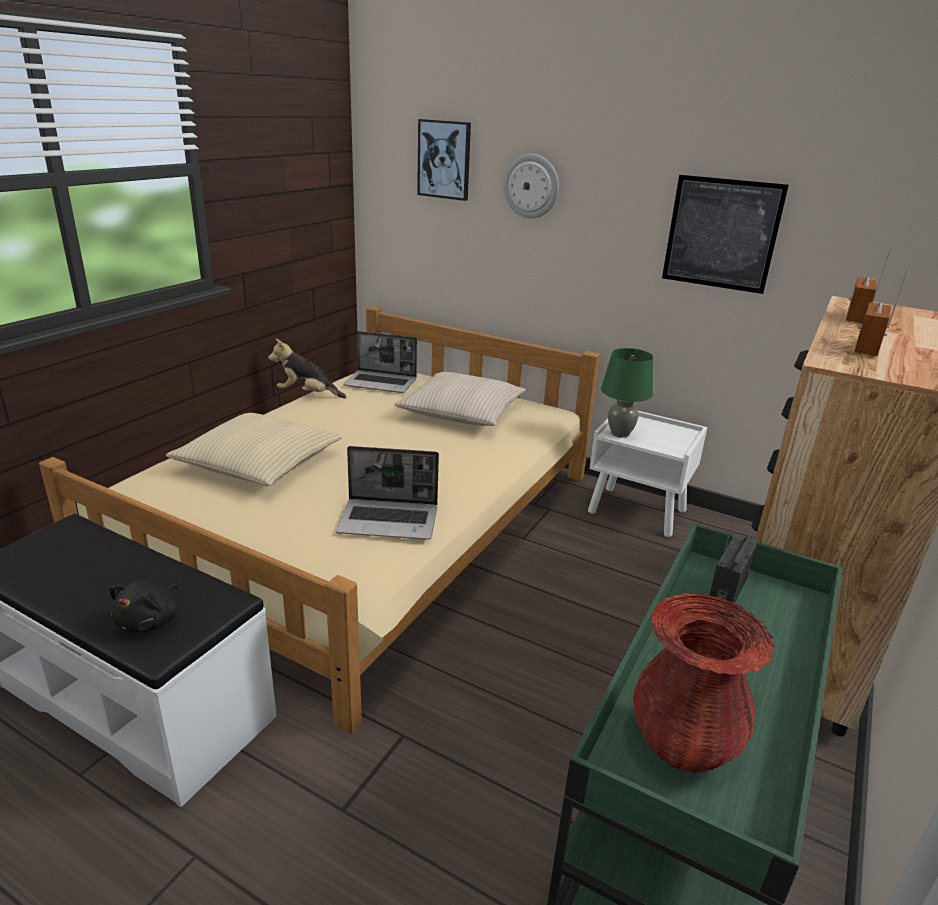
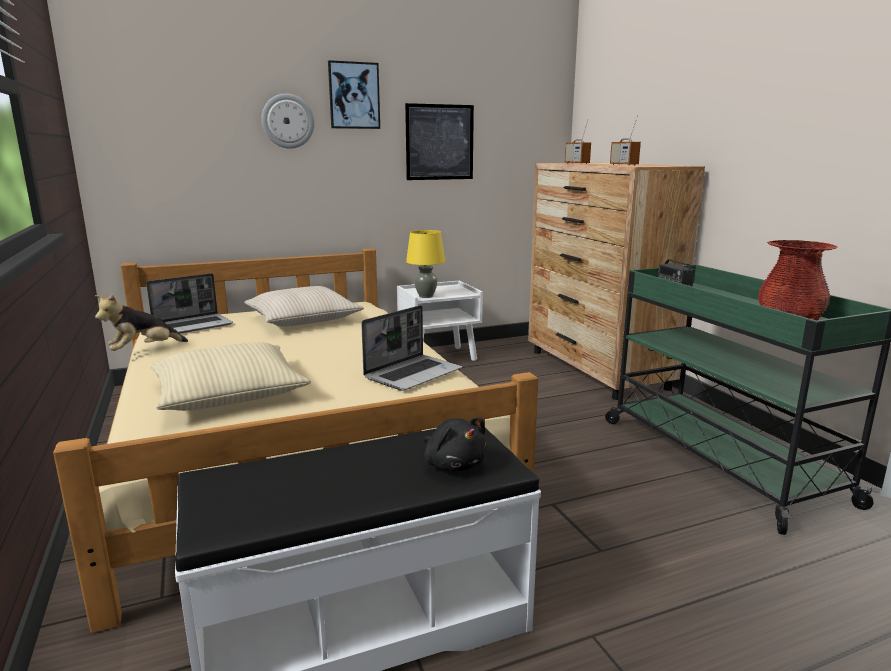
camera: 50 degrees left, 10 degrees down
picture [417,119,471,201] -> picture moved to [328,60,380,129]
green table lamp [601,348,654,438] -> yellow table lamp [406,230,445,298]

